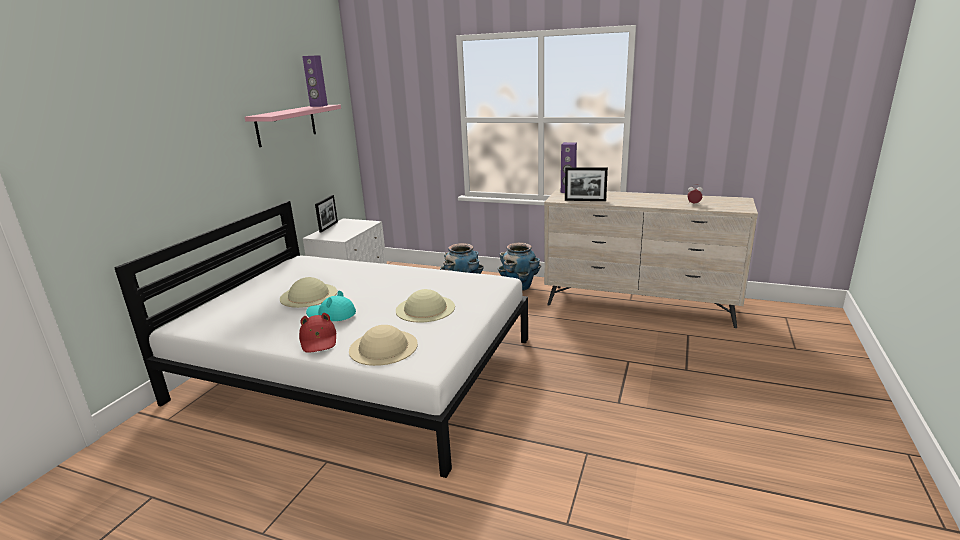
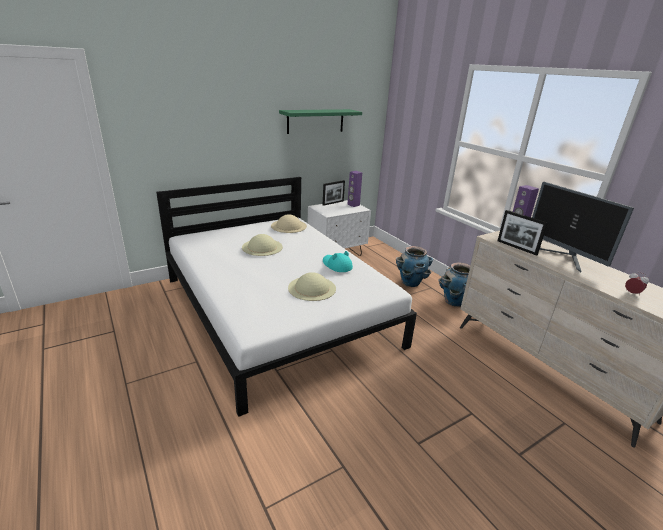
camera: 35 degrees right, 5 degrees up
pink shelf [245,105,341,147] -> green shelf [279,109,362,134]
red hat [299,313,336,353] -> none
purple speaker [302,55,328,107] -> purple speaker moved to [347,171,362,207]
turquoise hat [306,291,356,321] -> turquoise hat moved to [323,251,353,272]
beige hat [349,325,418,366] -> beige hat moved to [271,214,307,233]
none -> monitor [532,182,634,272]

